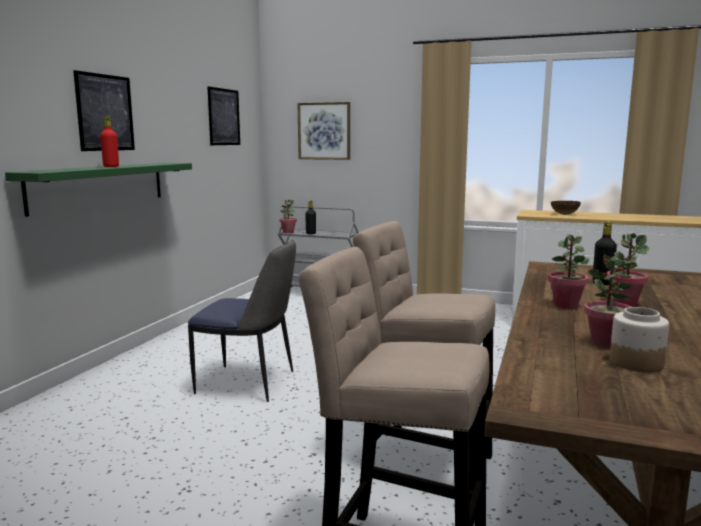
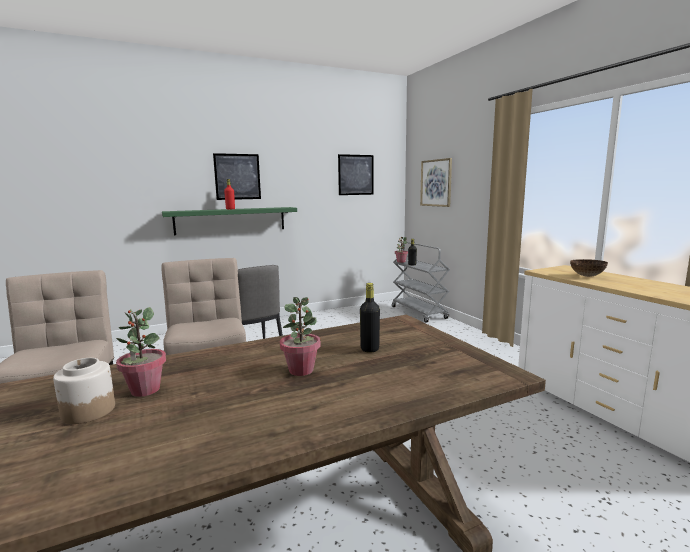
camera: 45 degrees right, 0 degrees up
potted plant [548,234,590,308] -> none

